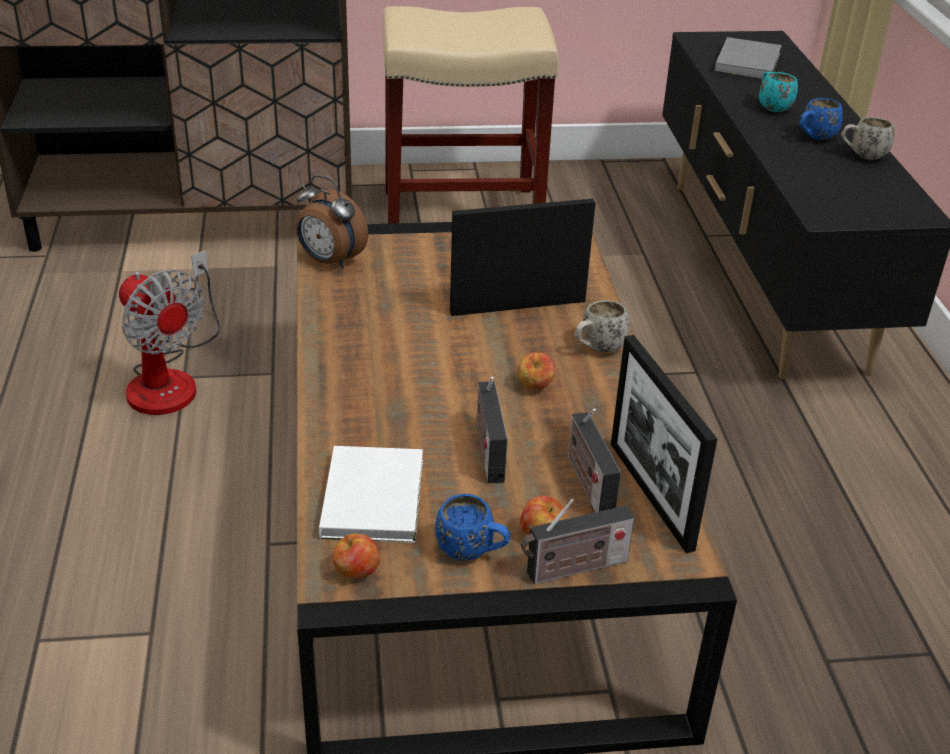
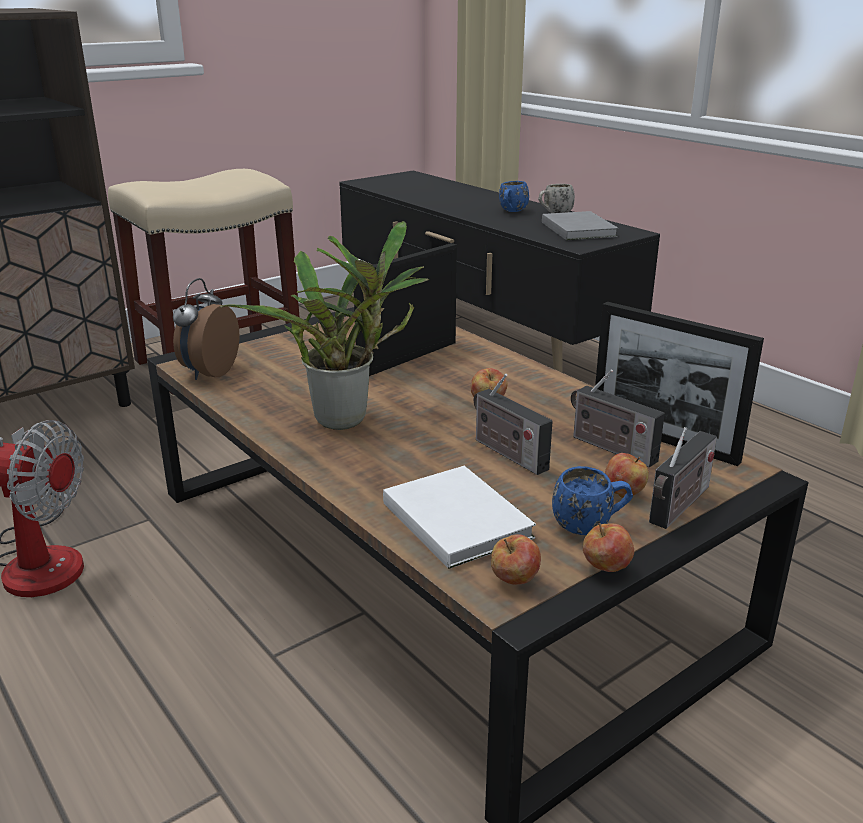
camera: 30 degrees left, 10 degrees down
alarm clock [296,175,368,268] -> alarm clock turned 105 degrees clockwise [173,278,240,380]
white mug [574,300,630,352] -> none
grey book [714,37,782,79] -> grey book moved to [542,211,618,240]
turquoise mug [759,72,798,112] -> none
none -> potted plant [220,221,429,430]
none -> apple [583,523,634,572]

